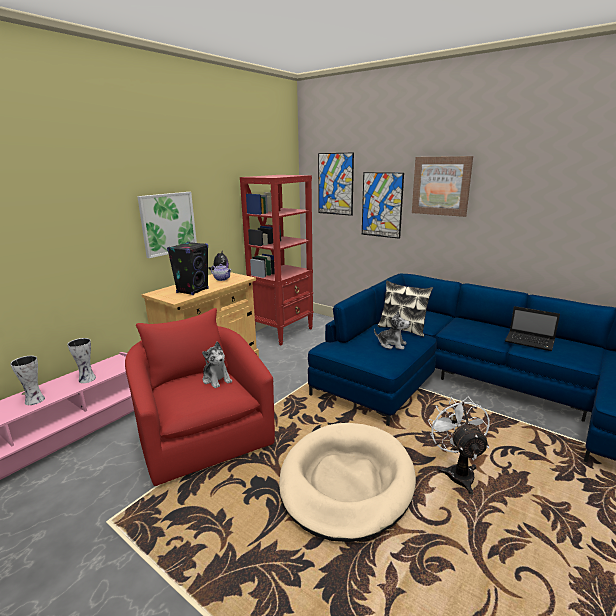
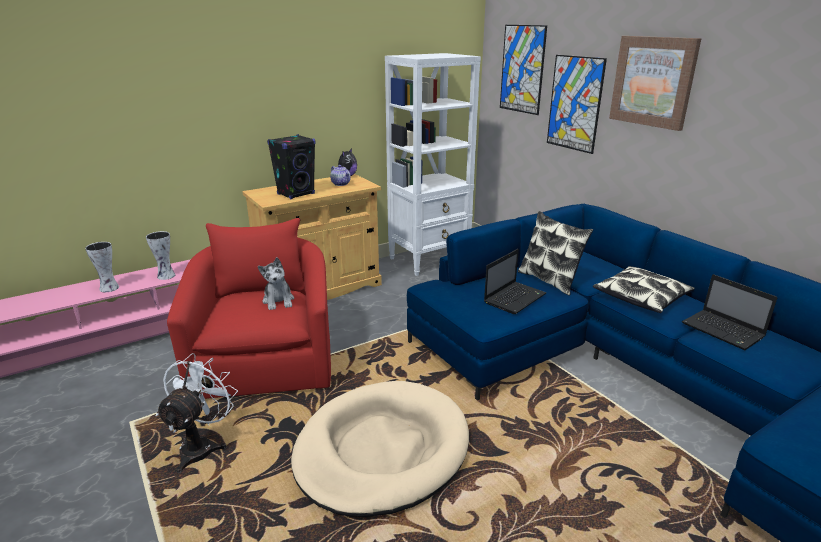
camera: 20 degrees right, 5 degrees up
picture [137,192,197,258] -> none
red bookcase [240,175,313,345] -> white bookcase [385,53,481,276]
plush toy [374,310,410,350] -> laptop [484,249,547,314]
white fan [428,397,490,495] -> white fan moved to [155,353,238,473]
none -> pillow [593,266,695,313]

